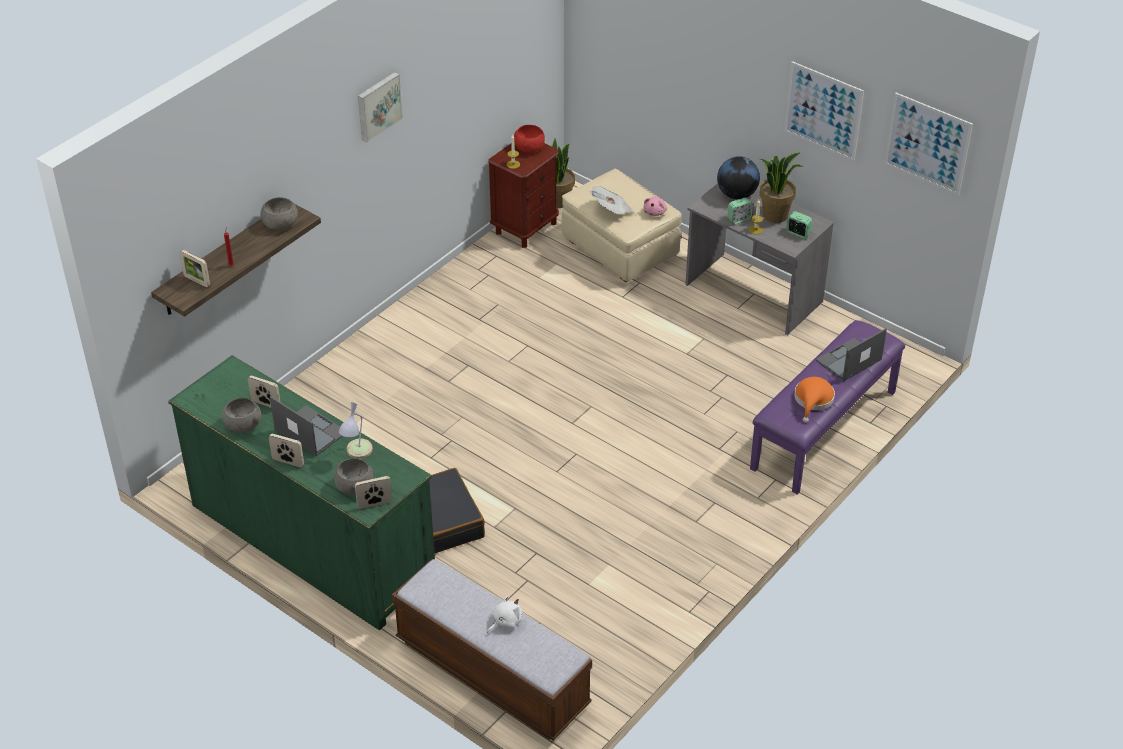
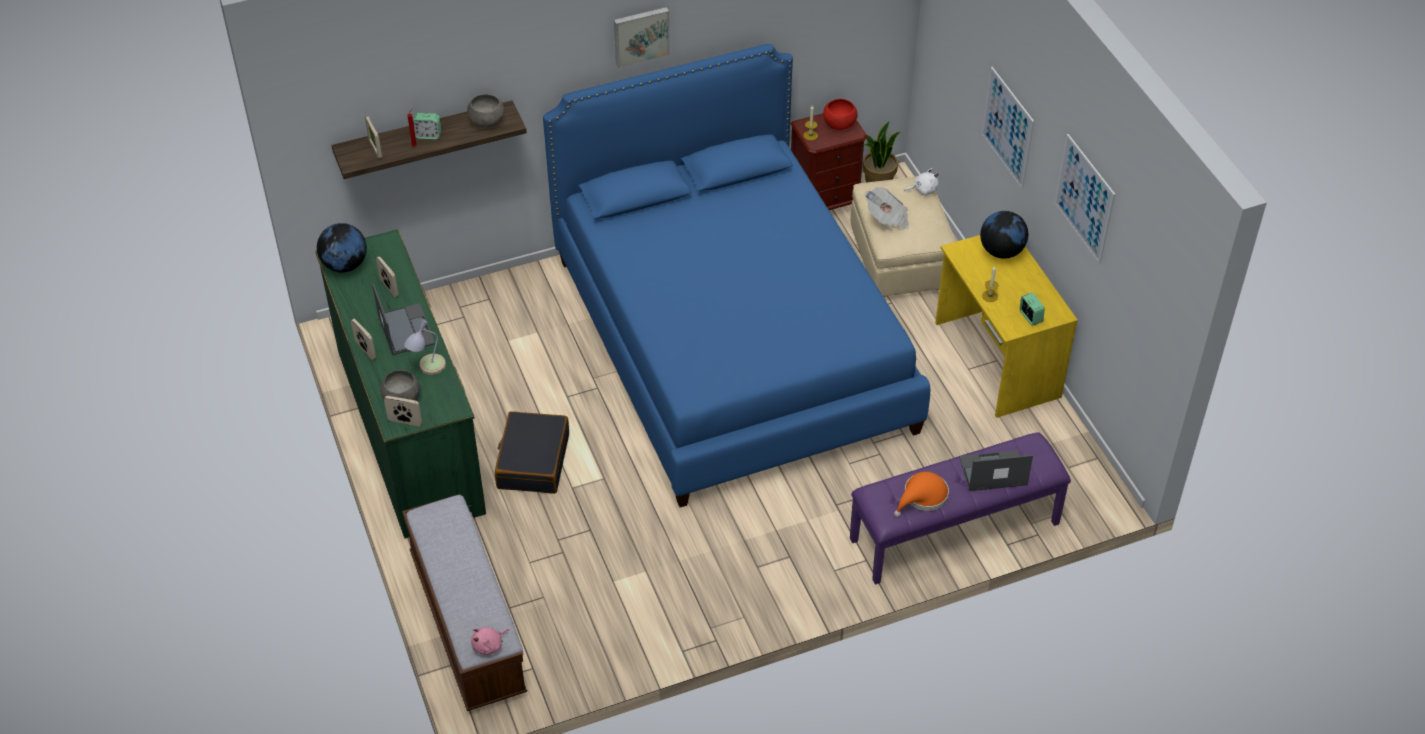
camera: 30 degrees right, 5 degrees up
grey bowl [222,398,261,434] -> none
white plush toy [487,595,523,633] -> white plush toy moved to [904,168,939,196]
pink plush toy [644,196,667,216] -> pink plush toy moved to [471,627,509,655]
grey desk [685,183,834,335] -> yellow desk [935,235,1078,418]
alarm clock [727,197,753,224] -> alarm clock moved to [413,113,442,139]
potted plant [759,152,804,223] -> none
picture [884,93,973,196] -> picture moved to [982,67,1034,189]
none -> globe [317,223,367,272]
none -> blue bed [543,44,930,507]

